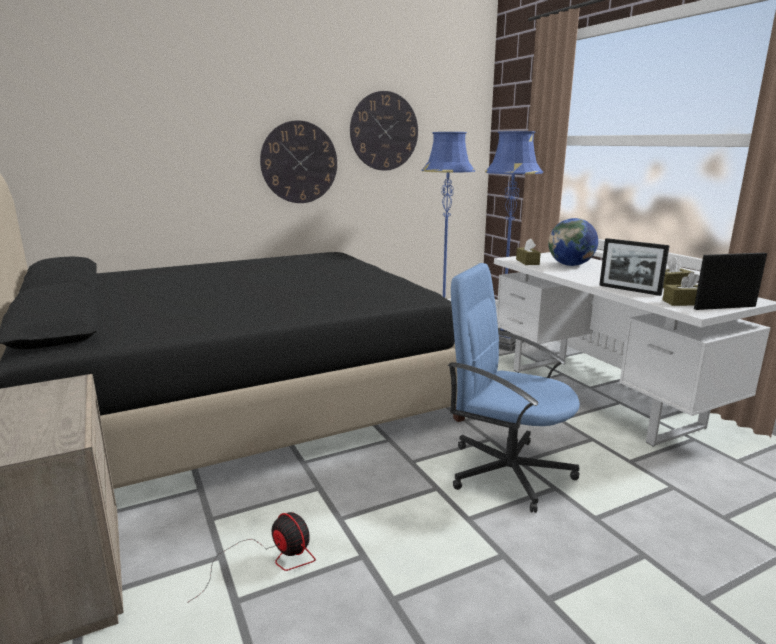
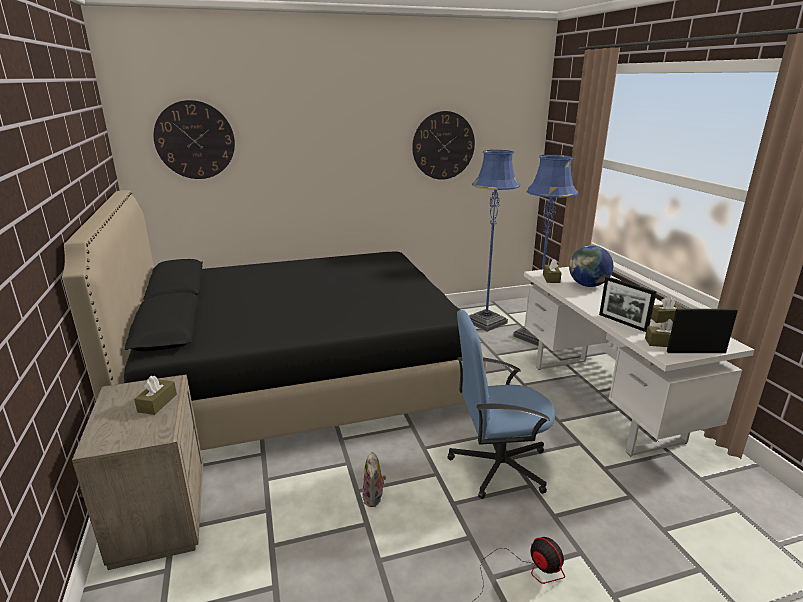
camera: 10 degrees right, 5 degrees up
fan [187,512,316,603] -> fan moved to [472,537,565,602]
wall clock [260,120,337,203] -> wall clock moved to [154,100,235,179]
blue office chair [448,263,580,513] -> blue office chair turned 45 degrees counterclockwise [447,310,555,499]
none -> brown tissue box [134,376,177,415]
none -> plush toy [362,452,386,507]

